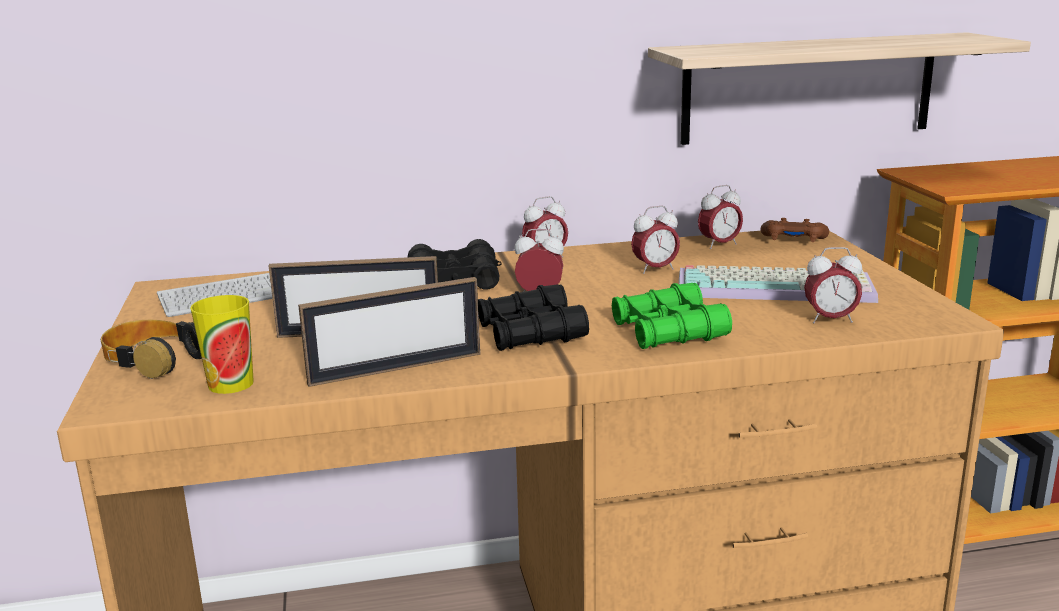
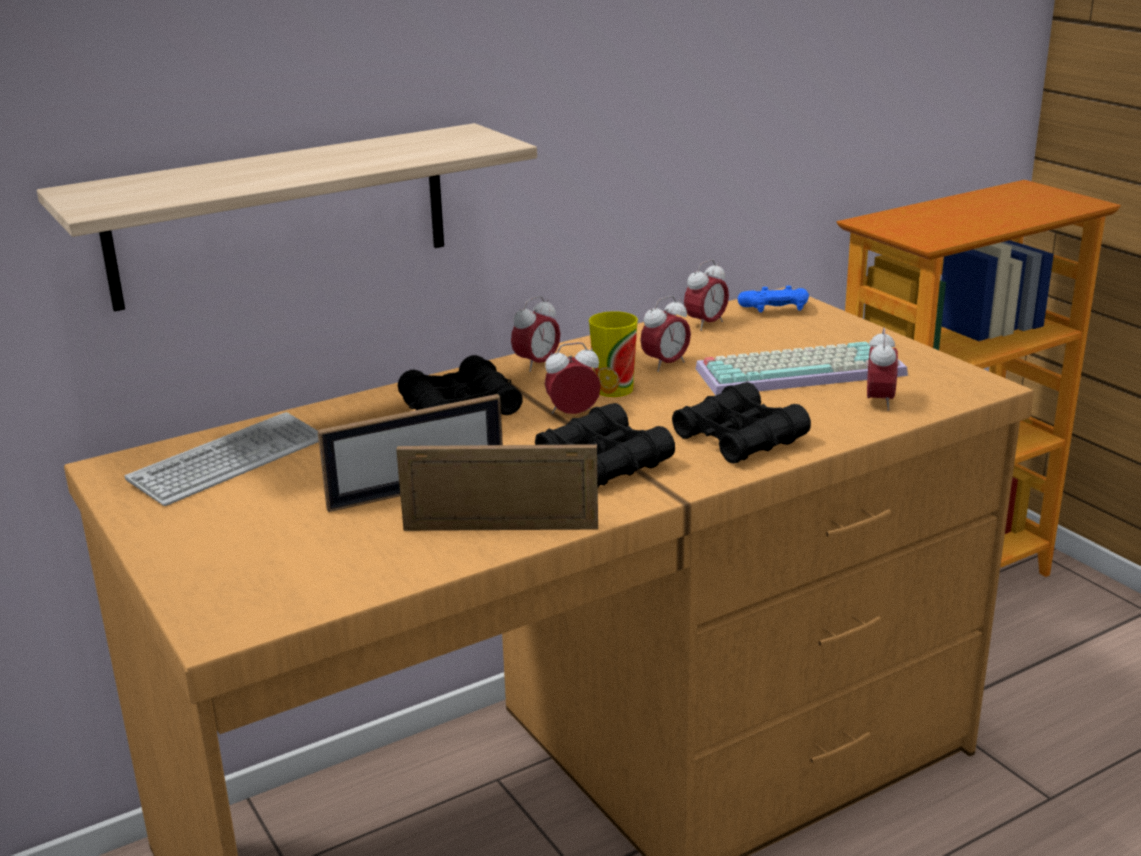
camera: 20 degrees left, 5 degrees up
headphones [101,320,202,379] -> none
cup [190,295,254,394] -> cup moved to [589,311,638,397]
picture frame [298,277,480,387] -> picture frame turned 135 degrees counterclockwise [396,444,598,531]
green binoculars [612,283,732,349] -> black binoculars [672,382,811,464]
shelf [648,32,1031,145] -> shelf moved to [37,123,537,312]
brown game controller [761,218,829,242] -> blue game controller [738,286,809,313]
alarm clock [804,247,862,324] -> alarm clock turned 60 degrees counterclockwise [867,328,898,411]

